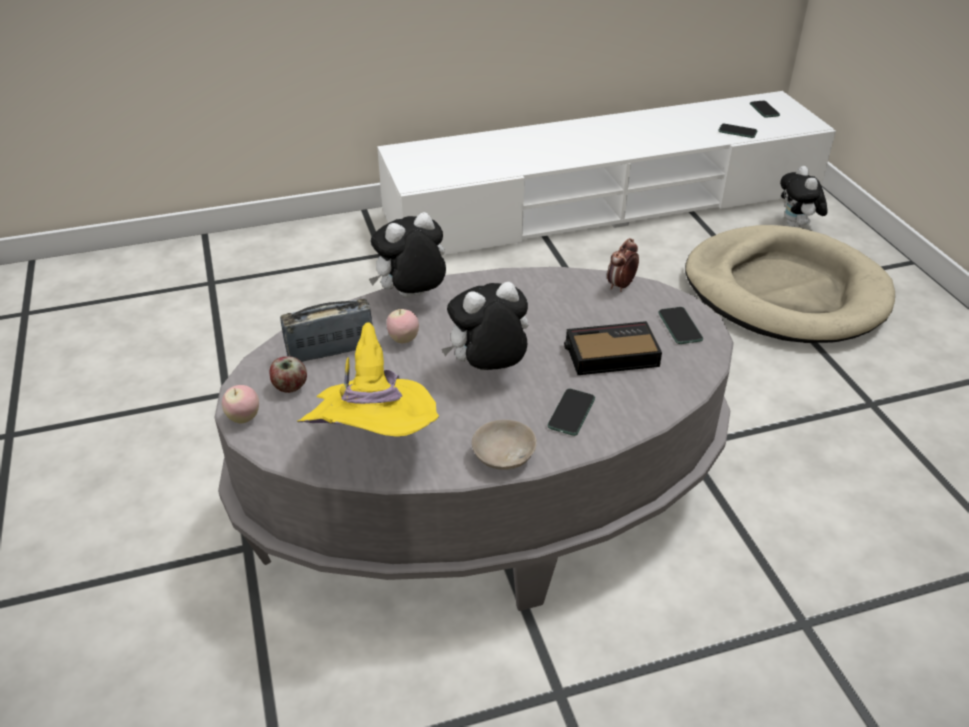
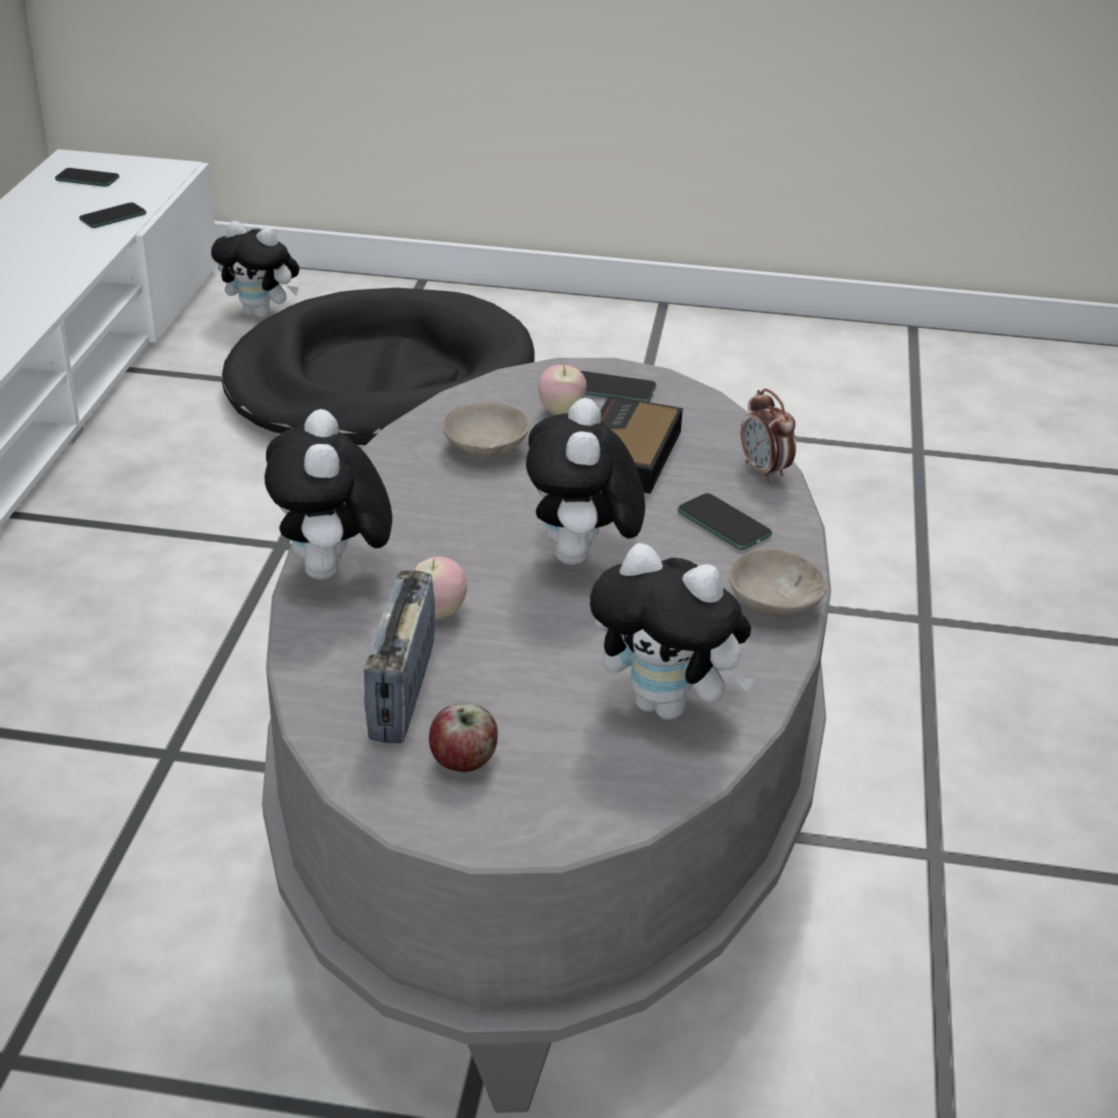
camera: 65 degrees left, 5 degrees down
apple [222,385,259,423] -> apple moved to [538,365,587,415]
yellow hat [297,322,439,437] -> plush toy [590,543,755,720]
alarm clock [607,238,639,292] -> alarm clock moved to [741,388,796,482]
beige dog bed [685,225,895,343] -> black dog bed [222,288,535,445]
none -> beige bowl [443,402,530,458]

